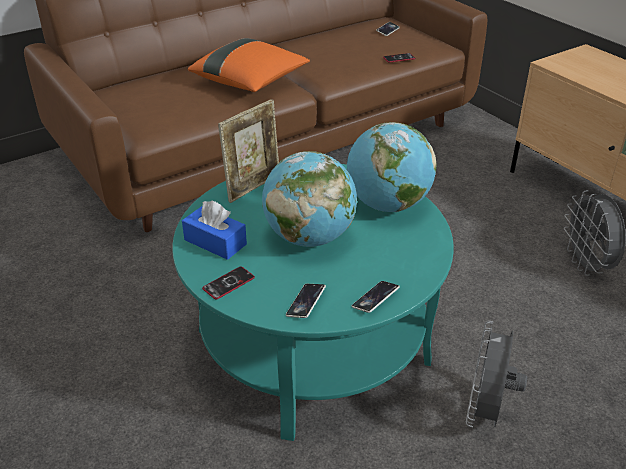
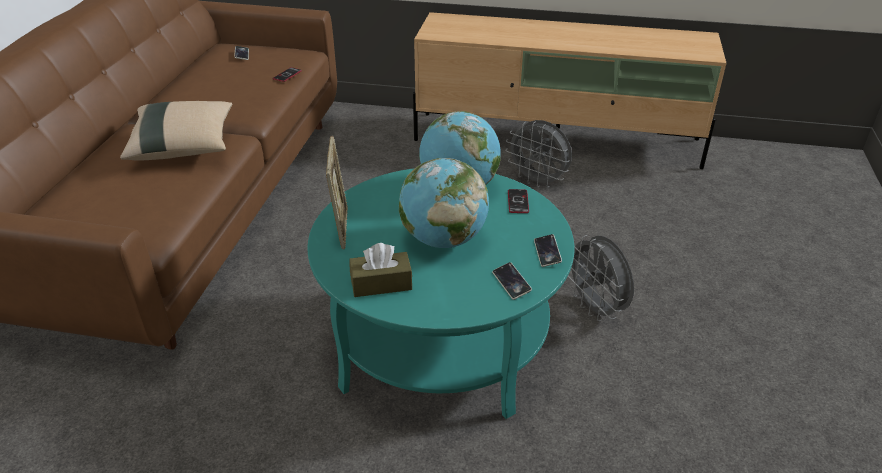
camera: 45 degrees left, 0 degrees up
blue tissue box [182,200,247,260] -> brown tissue box [349,243,412,297]
orange pillow [188,38,310,92] -> beige pillow [120,101,232,160]
phone [202,266,255,300] -> phone moved to [508,189,529,213]

